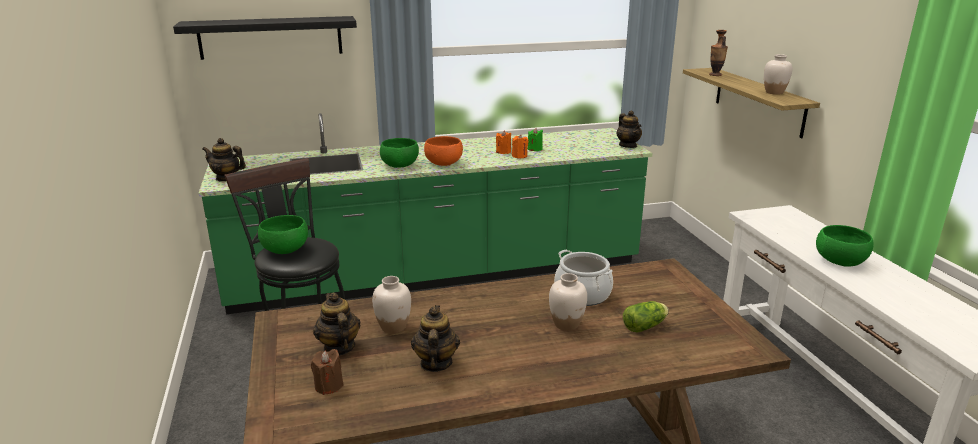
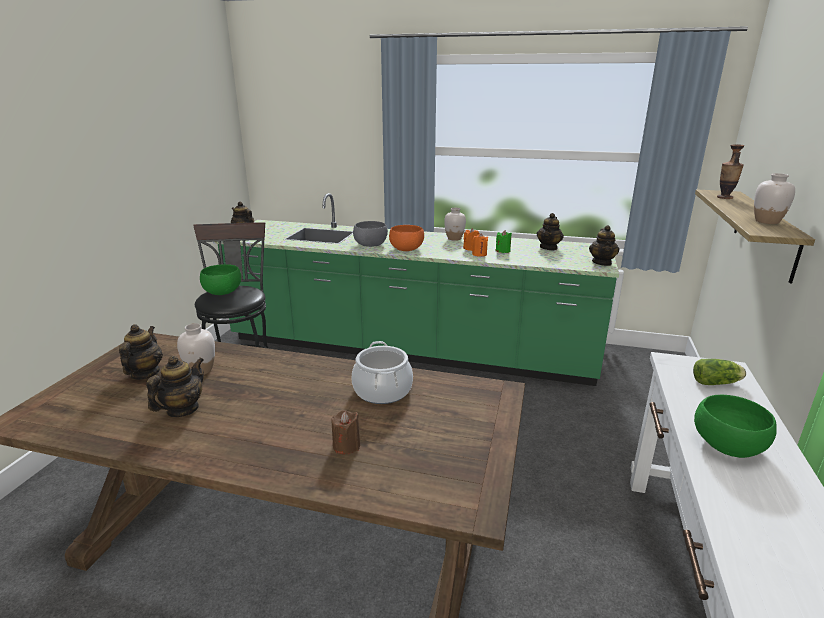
camera: 30 degrees right, 0 degrees up
black shelf [173,16,357,60] -> none
brown candle [311,349,344,395] -> brown candle moved to [331,410,360,454]
green bowl [380,138,419,168] -> grey bowl [353,221,388,247]
white vase [549,273,587,331] -> white vase moved to [444,208,466,241]
lettuce [623,301,669,333] -> lettuce moved to [693,359,746,385]
none -> teapot [537,213,564,250]

